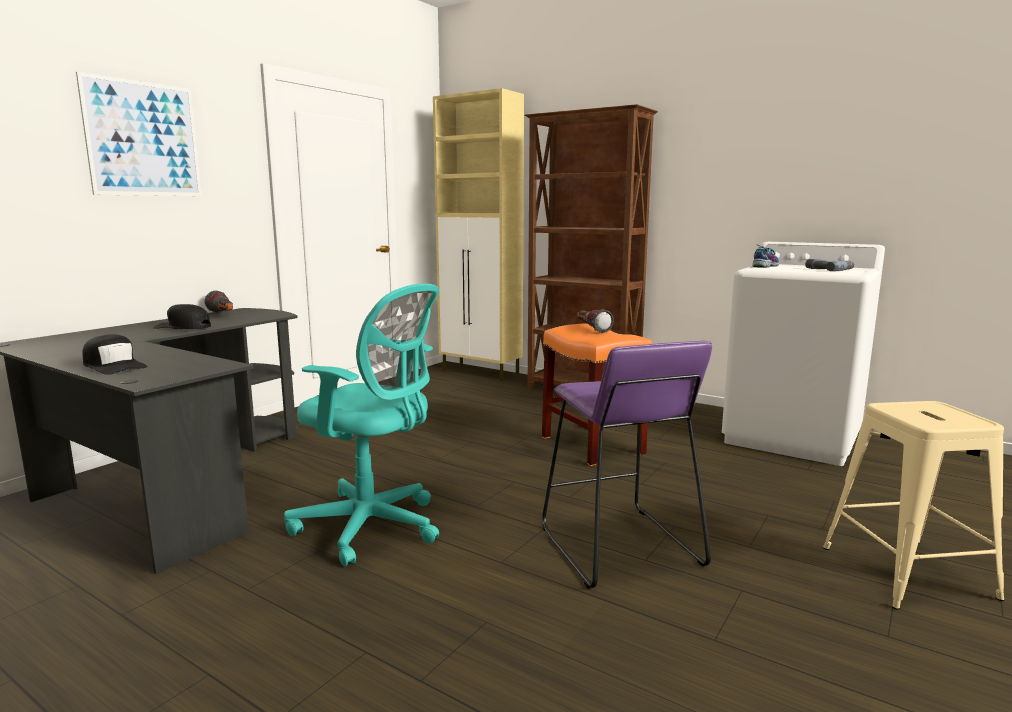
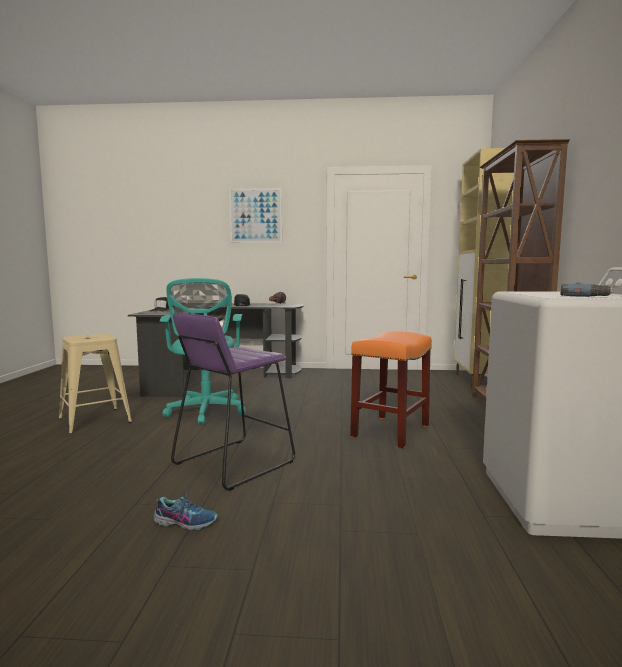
camera: 60 degrees right, 5 degrees down
flashlight [577,309,614,333] -> none
shoe [752,244,779,268] -> shoe moved to [154,490,218,531]
beige stool [823,401,1004,609] -> beige stool moved to [59,334,132,434]

